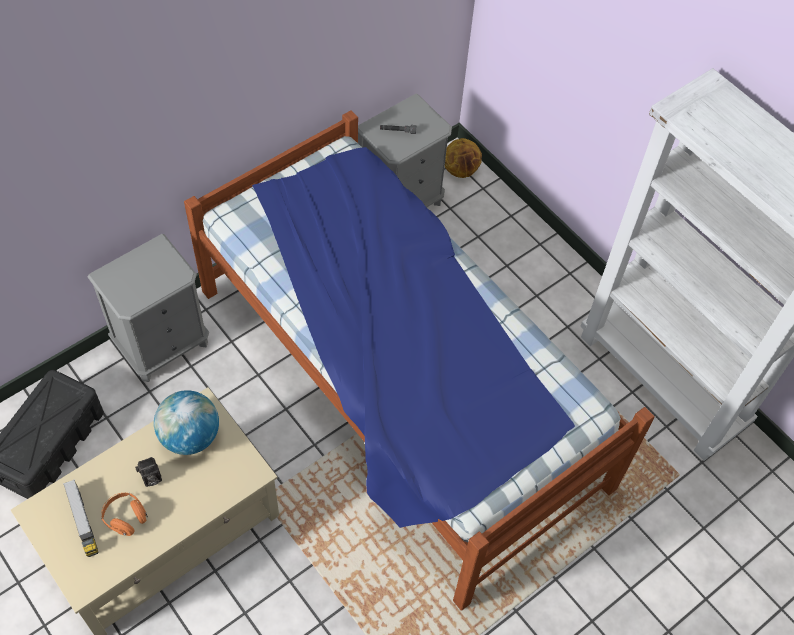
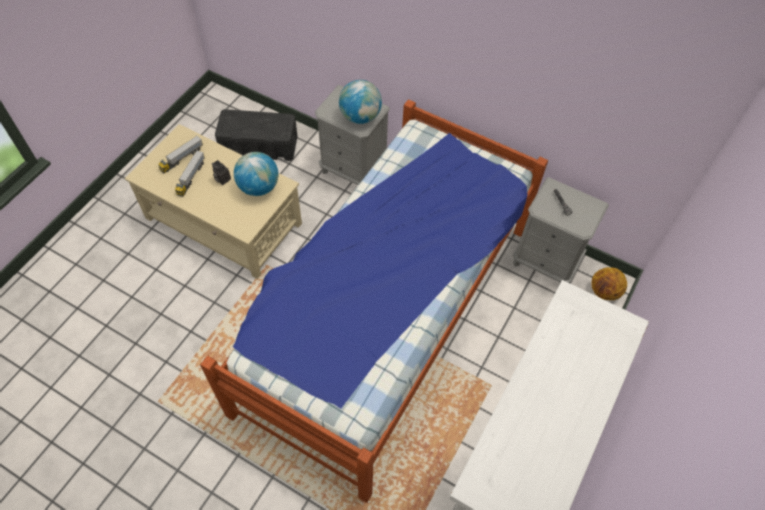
camera: 70 degrees right, 0 degrees up
orange headphones [101,493,148,536] -> toy truck [175,150,205,197]
none -> globe [339,80,382,124]

